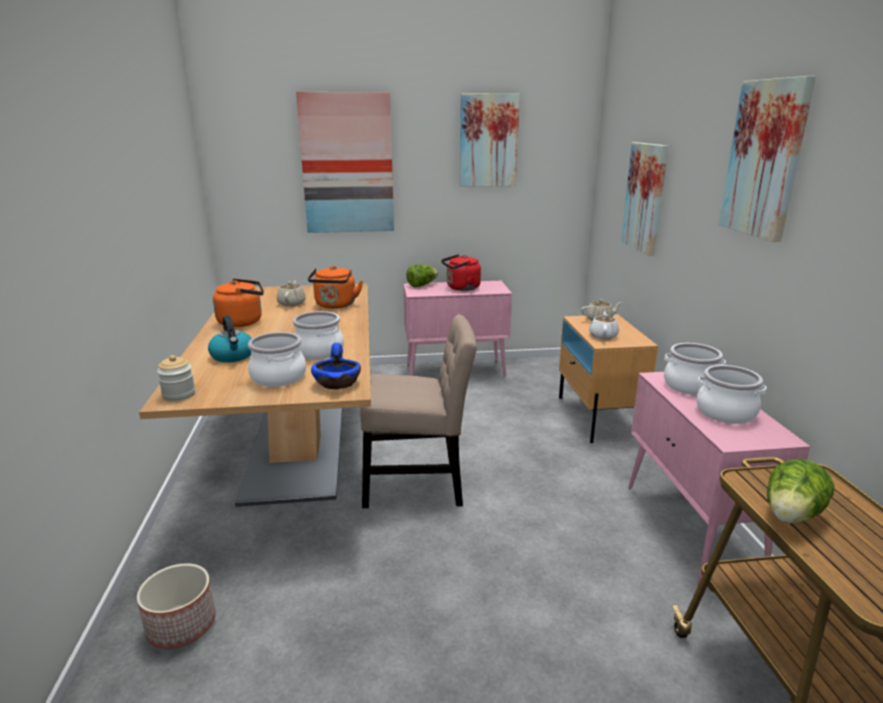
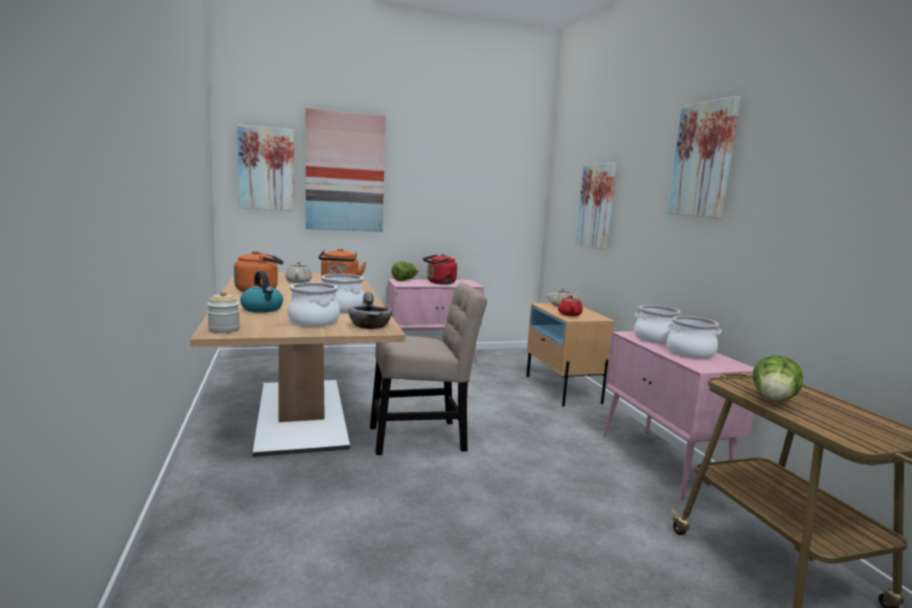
camera: 10 degrees left, 10 degrees down
planter [137,563,215,649] -> none
blue bowl [311,343,361,390] -> grey bowl [348,291,392,329]
picture [460,93,520,187] -> picture moved to [237,125,294,211]
white teapot [589,311,619,339] -> red teapot [558,296,583,316]

